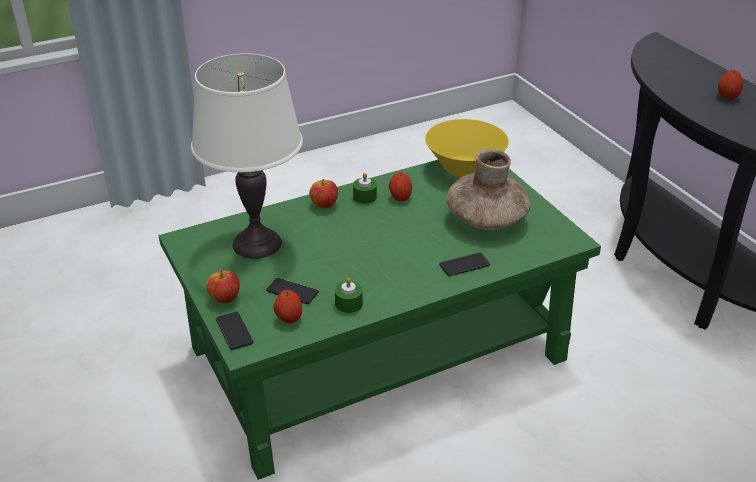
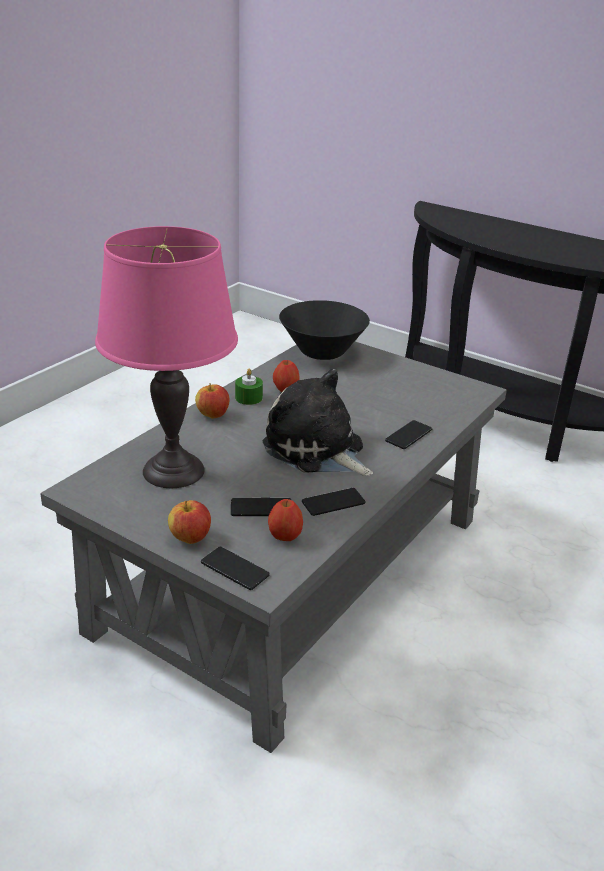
camera: 30 degrees left, 5 degrees down
green coffee table [159,160,601,480] -> grey coffee table [40,341,507,753]
white table lamp [191,53,303,259] -> pink table lamp [95,226,238,488]
green candle [335,278,363,313] -> phone [302,488,366,516]
yellow bowl [425,119,509,177] -> black bowl [279,300,370,360]
brown vase [446,149,530,230] -> none
apple [718,70,743,100] -> none
none -> plush toy [263,369,373,476]

